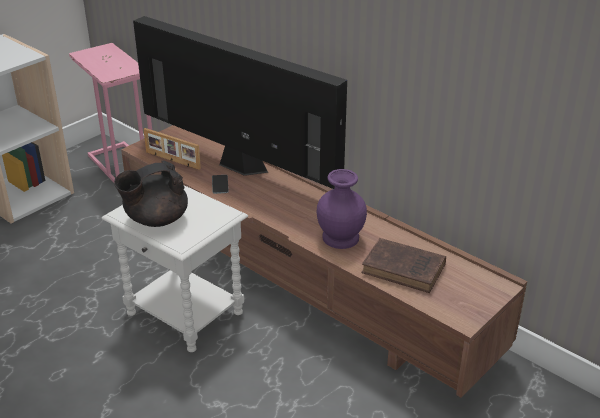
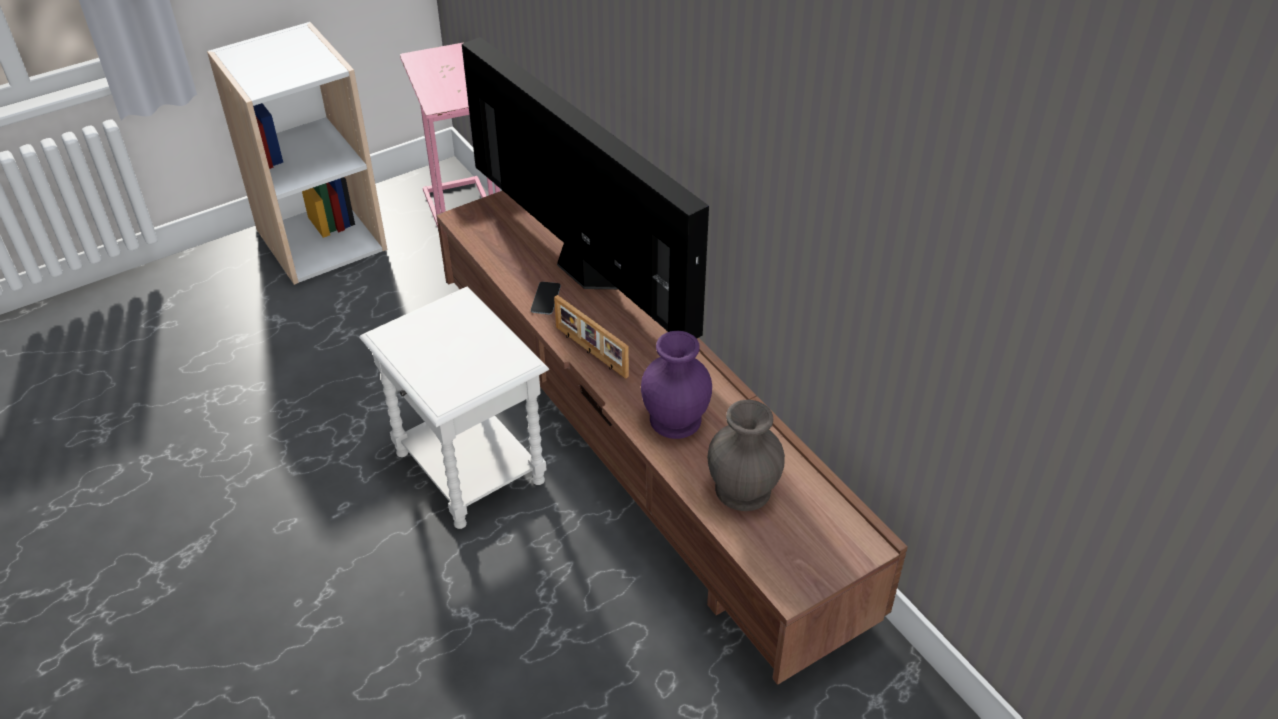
camera: 15 degrees right, 10 degrees up
black teapot [114,160,188,227] -> none
picture frame [143,128,201,170] -> picture frame moved to [554,295,629,379]
brown book [361,238,446,293] -> grey vase [707,400,785,511]

